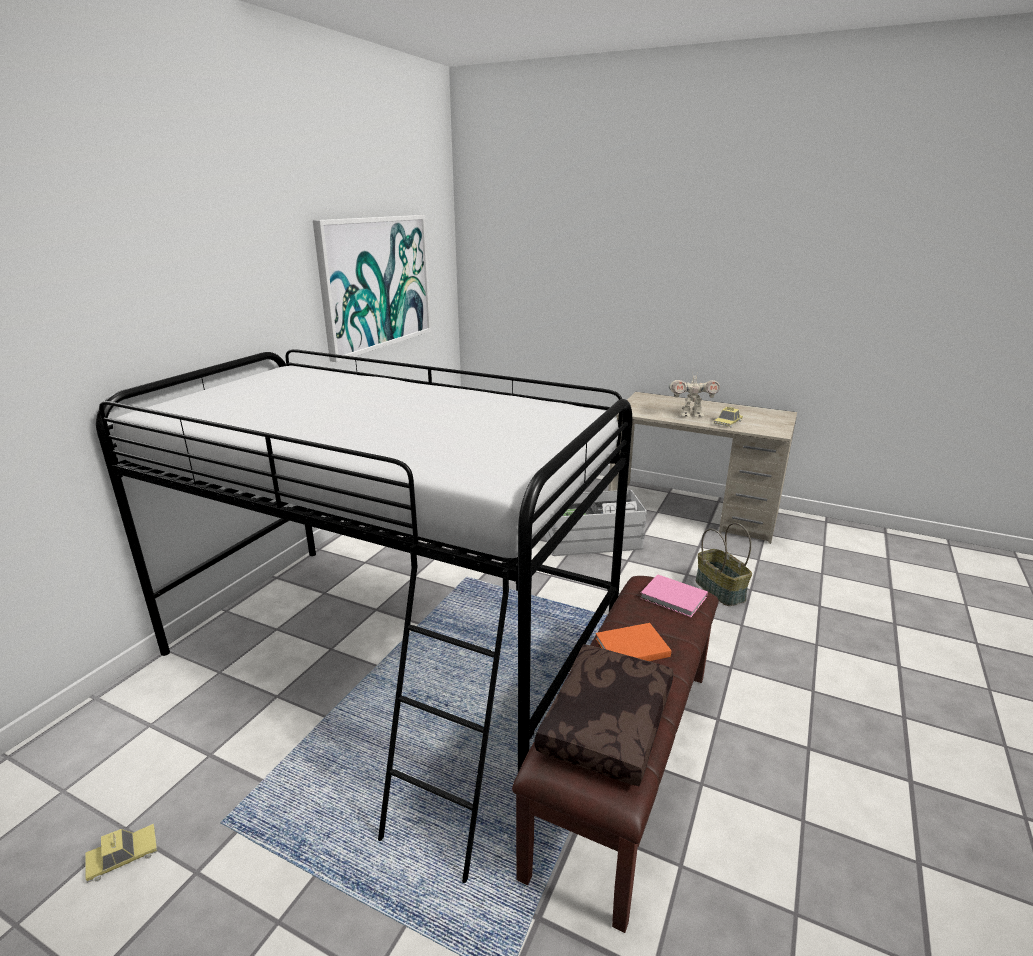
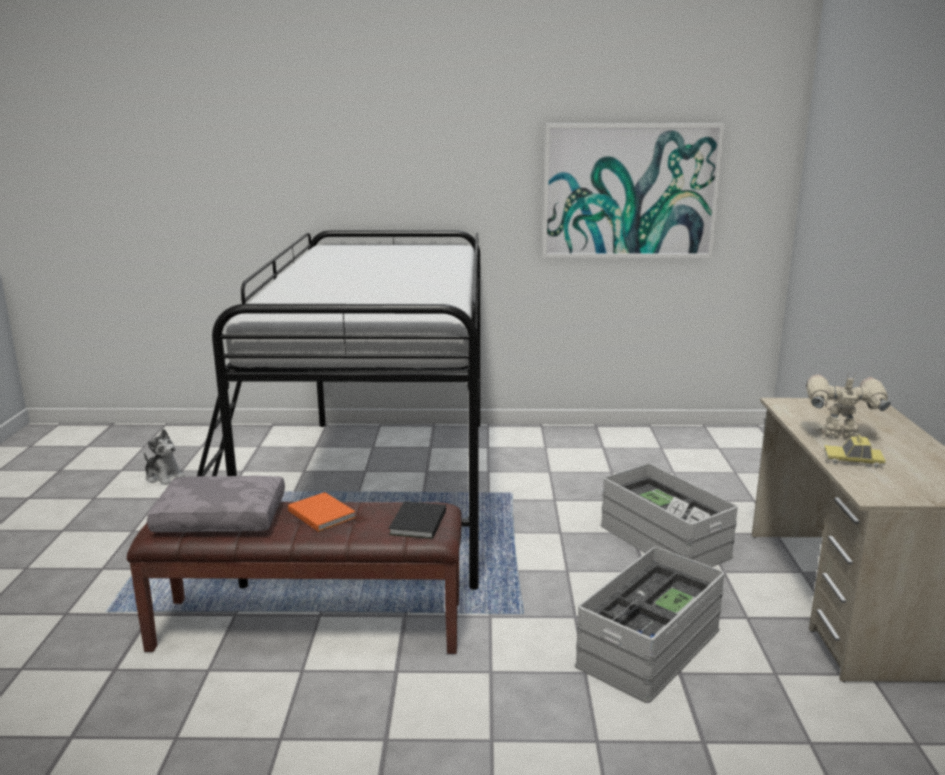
camera: 65 degrees right, 5 degrees down
toy car [85,823,158,883] -> plush toy [144,429,185,485]
brown pillow [534,644,674,786] -> grey pillow [147,476,285,533]
pink book [640,574,708,617] -> black book [389,501,446,539]
toy robot [669,371,720,417] -> toy robot turned 120 degrees clockwise [806,372,891,438]
basket [696,523,752,606] -> grey storage box [575,547,726,703]

